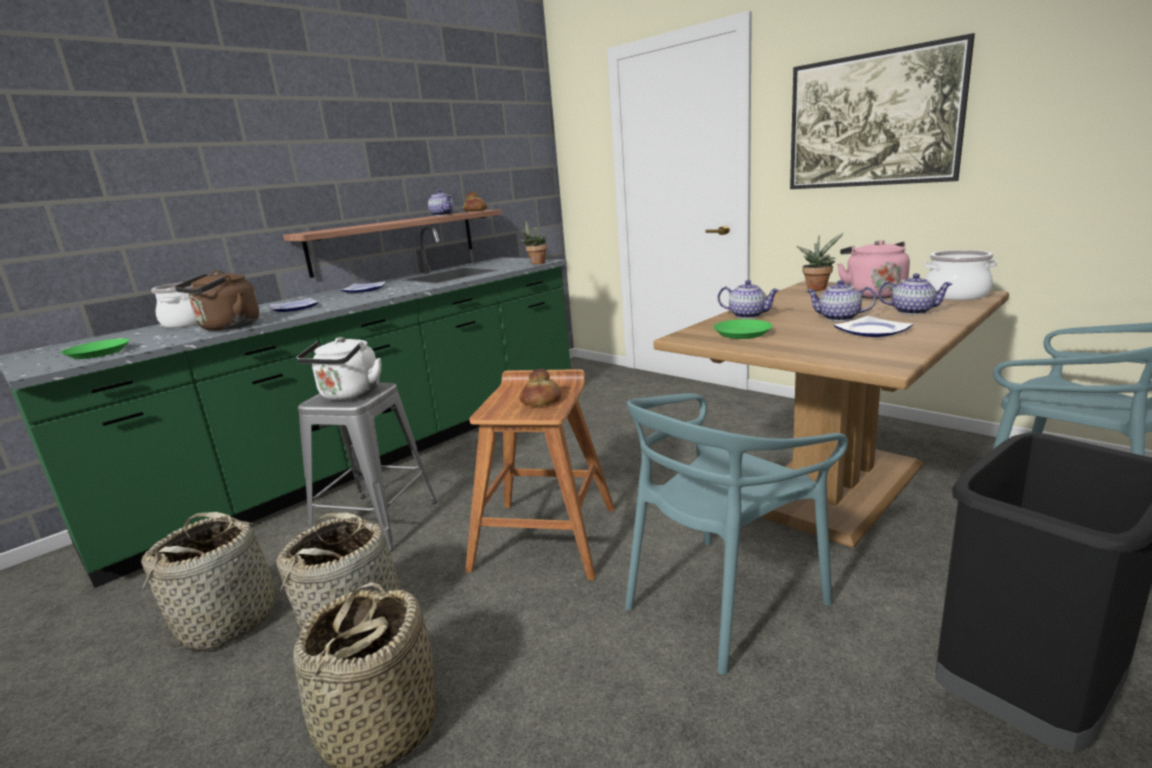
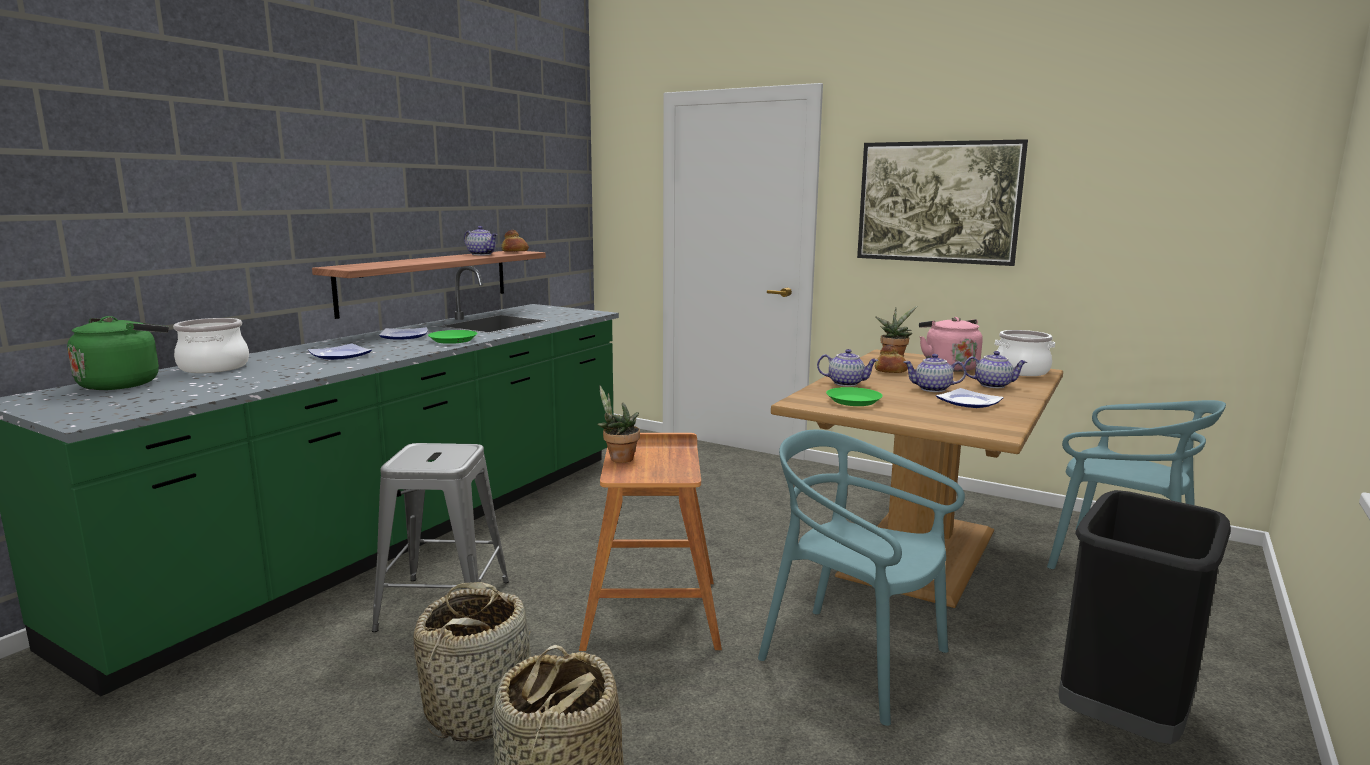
camera: 15 degrees left, 5 degrees down
green plate [61,339,130,359] -> green plate moved to [428,330,477,344]
basket [141,512,280,651] -> none
brown kettle [175,270,259,331] -> none
white kettle [296,337,381,400] -> none
bread [519,368,561,406] -> bread moved to [875,345,908,373]
potted plant [520,221,548,264] -> potted plant moved to [597,386,640,463]
turquoise chair [625,393,848,675] -> turquoise chair turned 90 degrees clockwise [758,430,965,726]
none -> green kettle [67,316,169,390]

